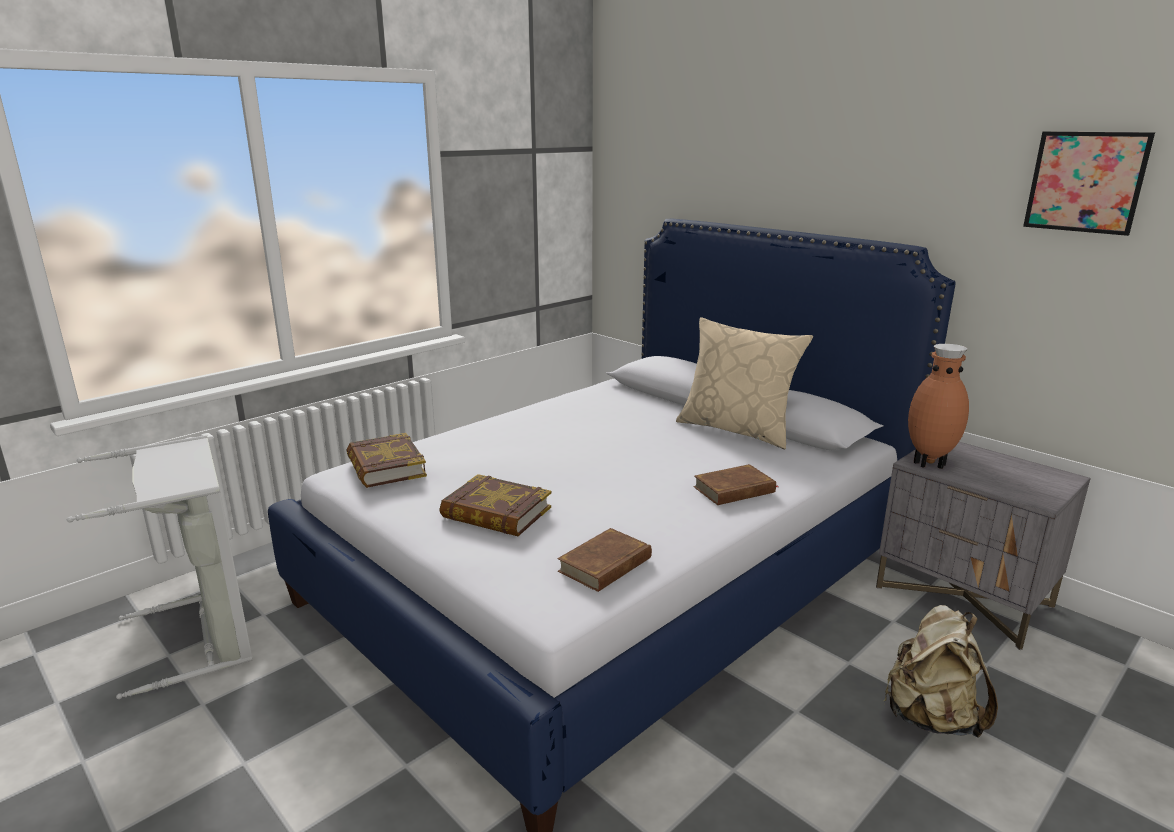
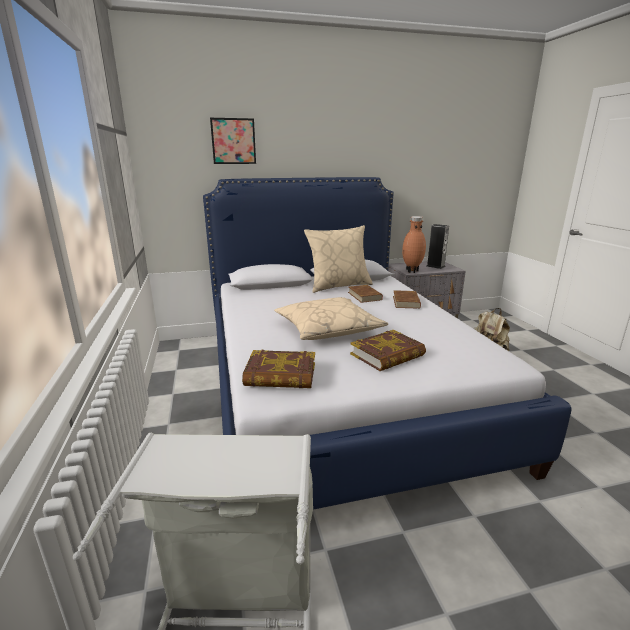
camera: 60 degrees left, 0 degrees up
brown book [557,528,652,592] -> brown book moved to [348,285,383,303]
picture [1023,132,1155,236] -> picture moved to [210,118,256,164]
none -> beige pillow [274,297,388,340]
none -> speaker [427,224,449,269]

